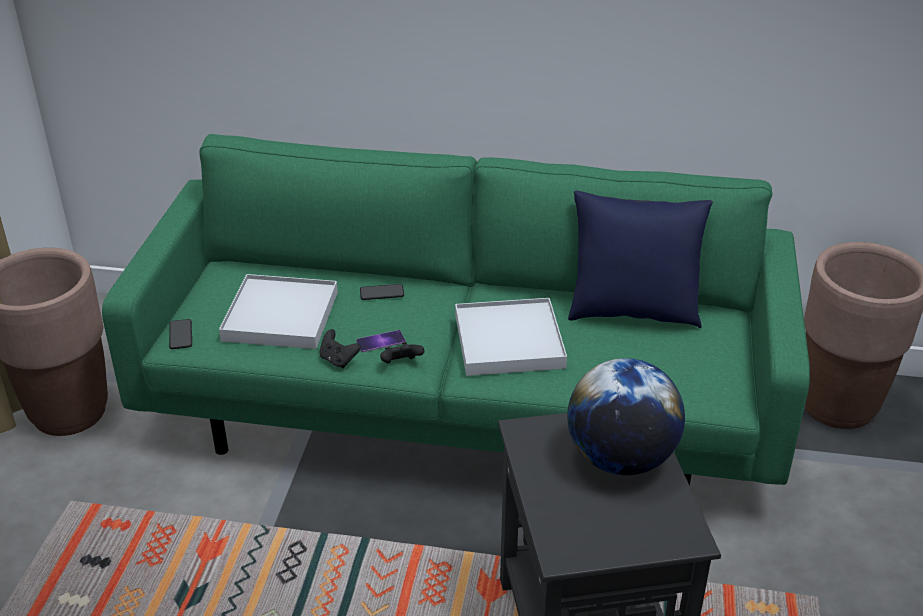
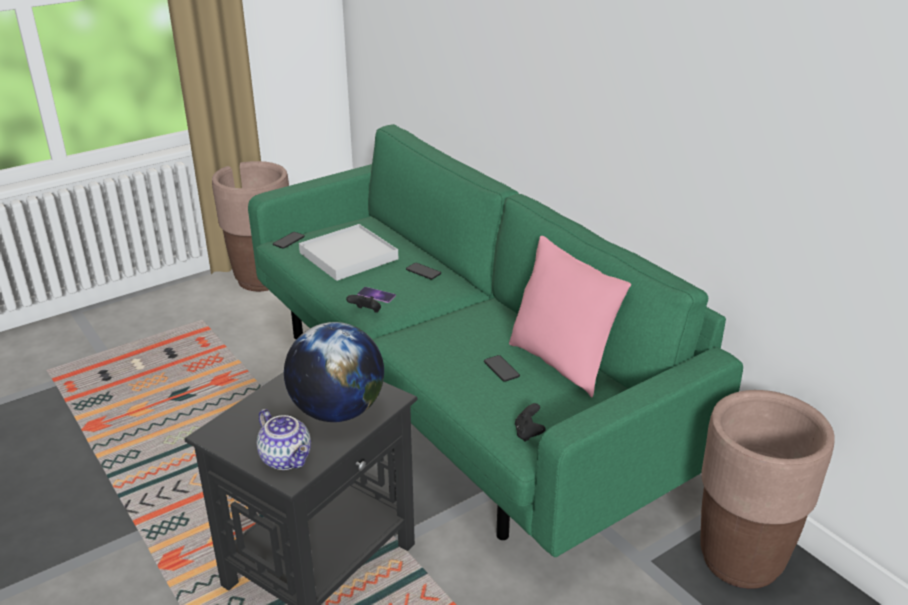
camera: 45 degrees right, 5 degrees down
black game controller [320,329,361,368] -> black game controller moved to [515,403,546,442]
white tray [455,298,567,376] -> none
blue pillow [568,191,713,328] -> pink pillow [509,236,631,397]
none -> teapot [257,409,311,470]
none -> phone [484,355,520,382]

